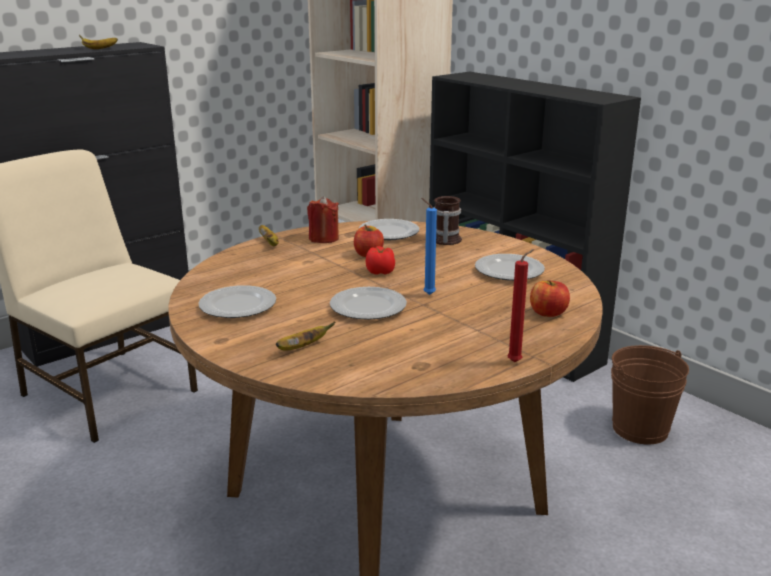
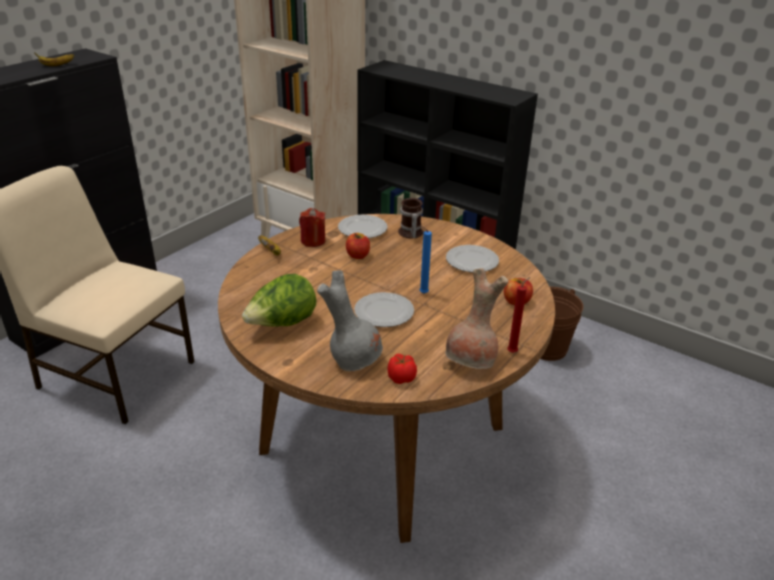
camera: 15 degrees left, 10 degrees up
plate [198,285,276,318] -> lettuce [242,274,316,327]
banana [276,322,335,351] -> grey vase [317,271,383,372]
tomato [366,246,395,275] -> tomato moved to [387,354,417,384]
none -> brown vase [445,268,508,369]

